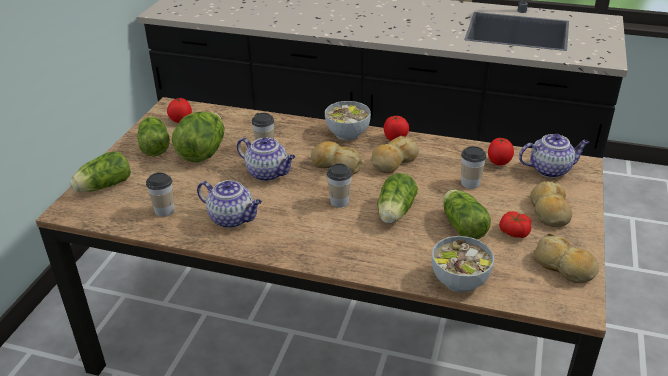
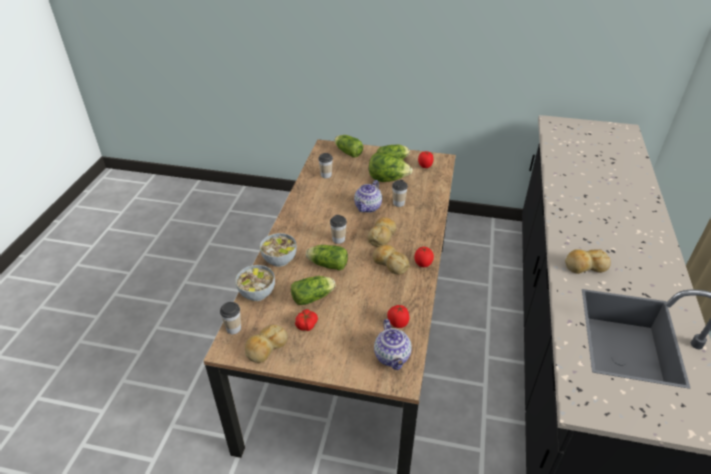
camera: 85 degrees right, 5 degrees up
teapot [197,180,262,228] -> none
bowl [325,101,371,141] -> bowl moved to [260,233,297,267]
cup [461,146,486,189] -> cup moved to [220,302,241,334]
bread [530,180,572,227] -> bread moved to [565,249,611,274]

